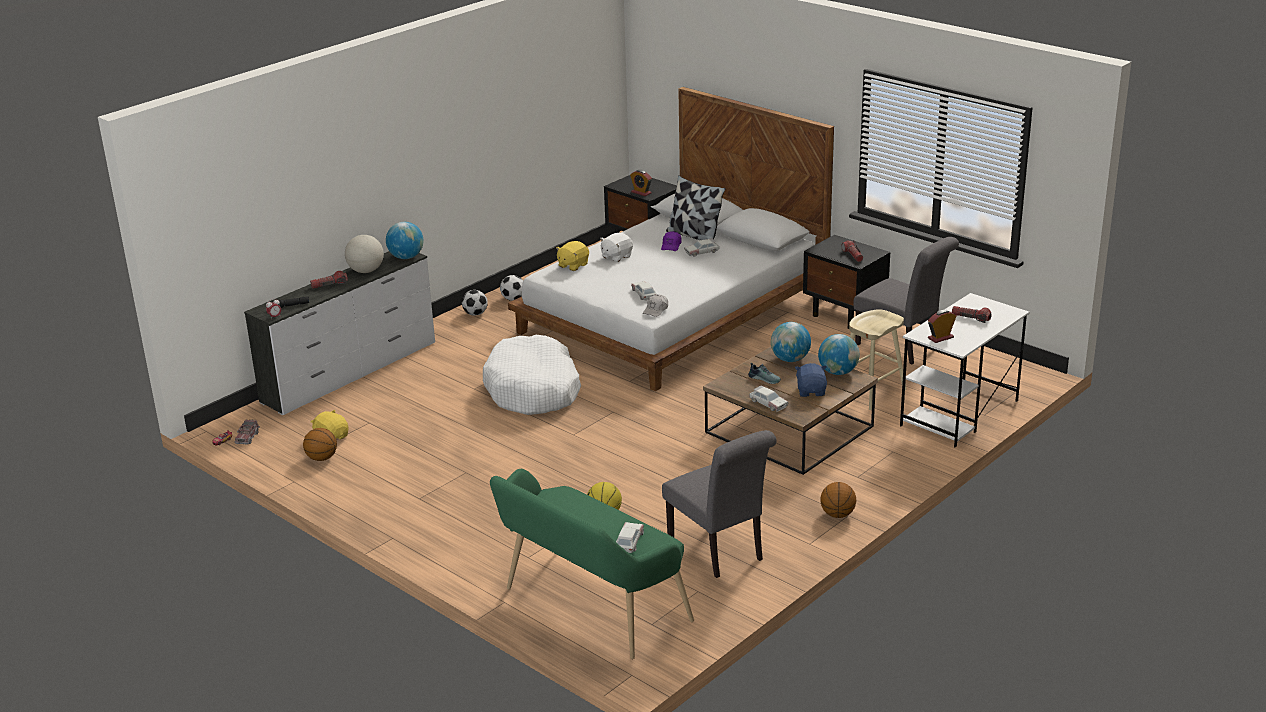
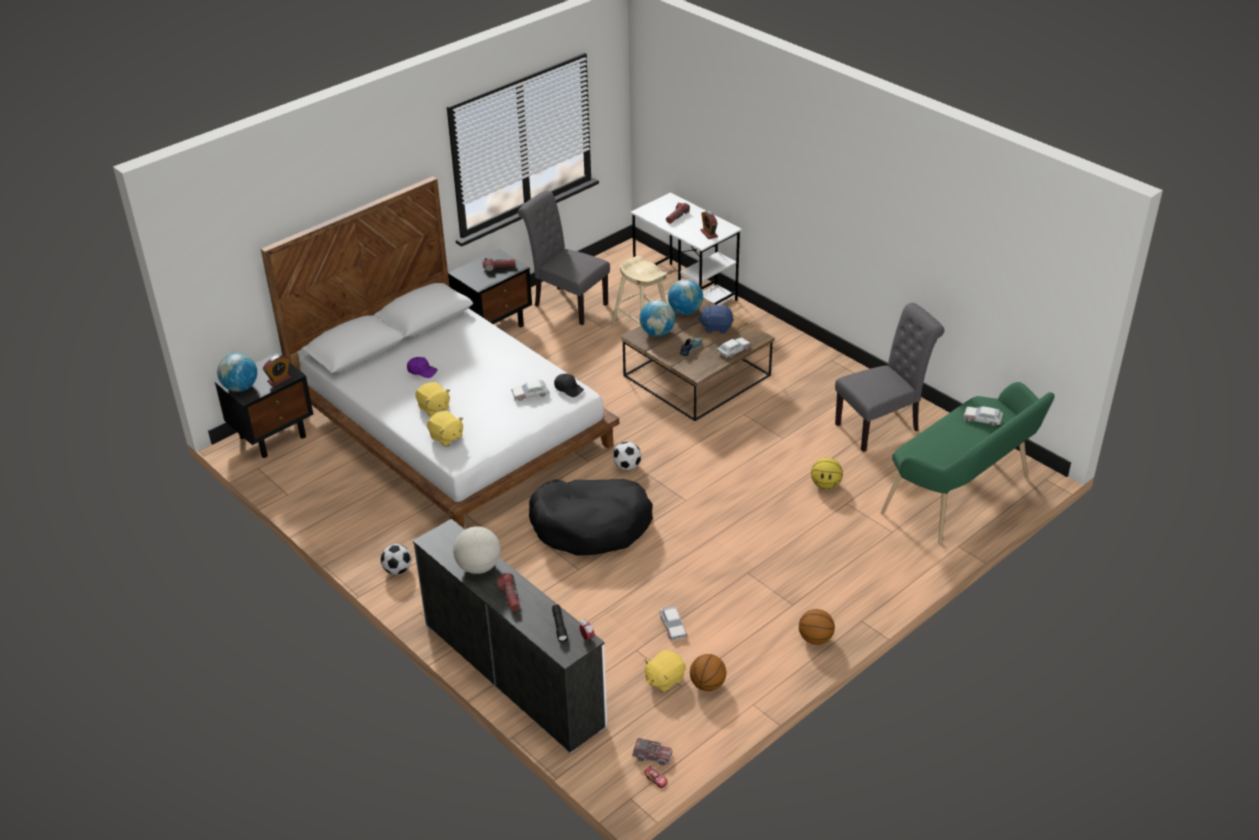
camera: 85 degrees left, 10 degrees up
globe [386,222,424,259] -> globe moved to [217,353,257,392]
white dog bed [483,335,581,415] -> black dog bed [529,479,653,555]
football [500,275,523,301] -> football moved to [613,442,642,470]
white plush toy [600,233,633,262] -> yellow plush toy [415,382,450,417]
white cap [643,295,668,317] -> black cap [554,374,584,397]
pillow [666,175,726,240] -> none
toy car [684,238,719,257] -> toy car moved to [660,605,687,641]
basketball [820,482,856,518] -> basketball moved to [799,609,835,645]
grey chair [853,237,959,364] -> grey chair turned 105 degrees counterclockwise [518,190,610,325]

